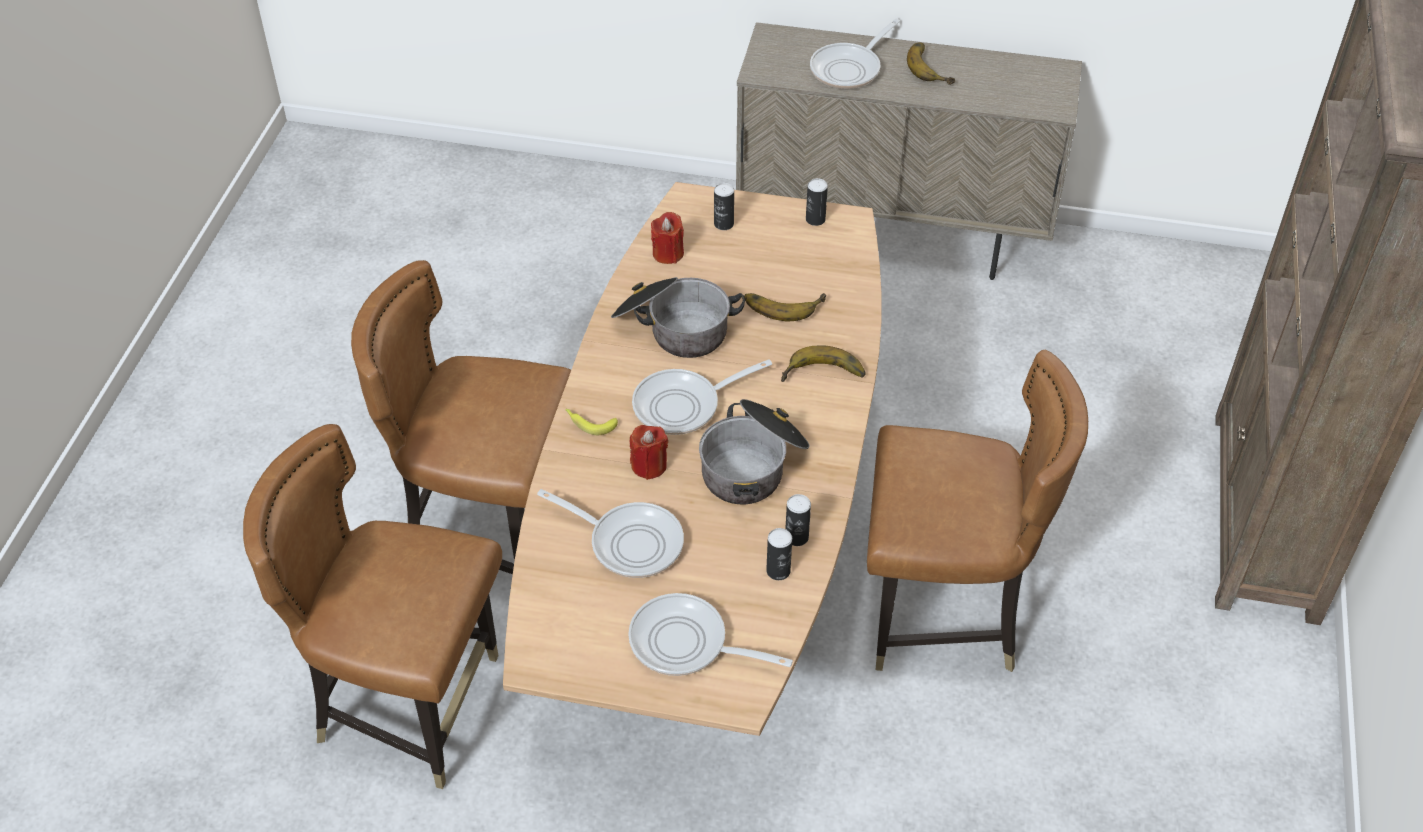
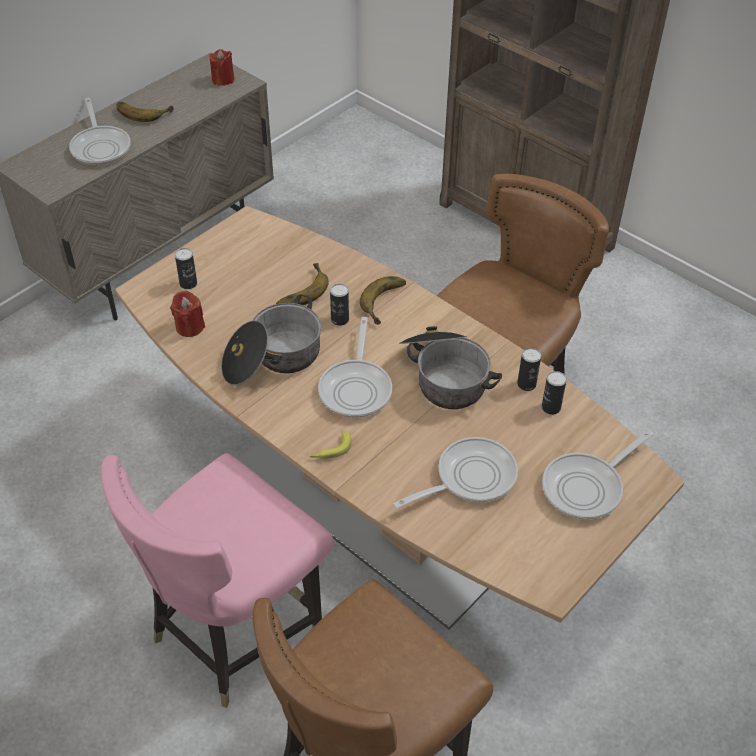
camera: 60 degrees left, 0 degrees up
brown chair [351,260,571,574] -> pink chair [101,453,334,708]
red candle [630,425,668,480] -> red candle moved to [210,49,235,86]
can [806,178,828,226] -> can moved to [330,284,349,326]

